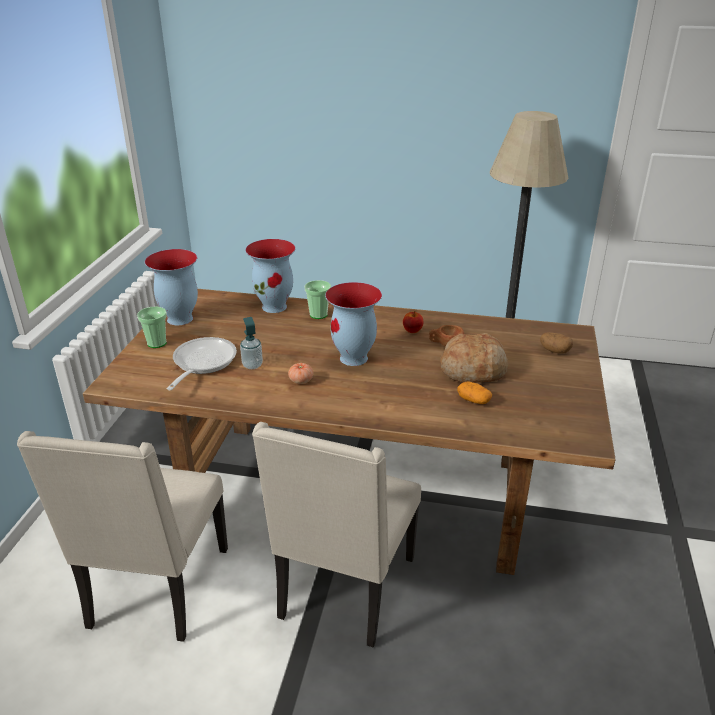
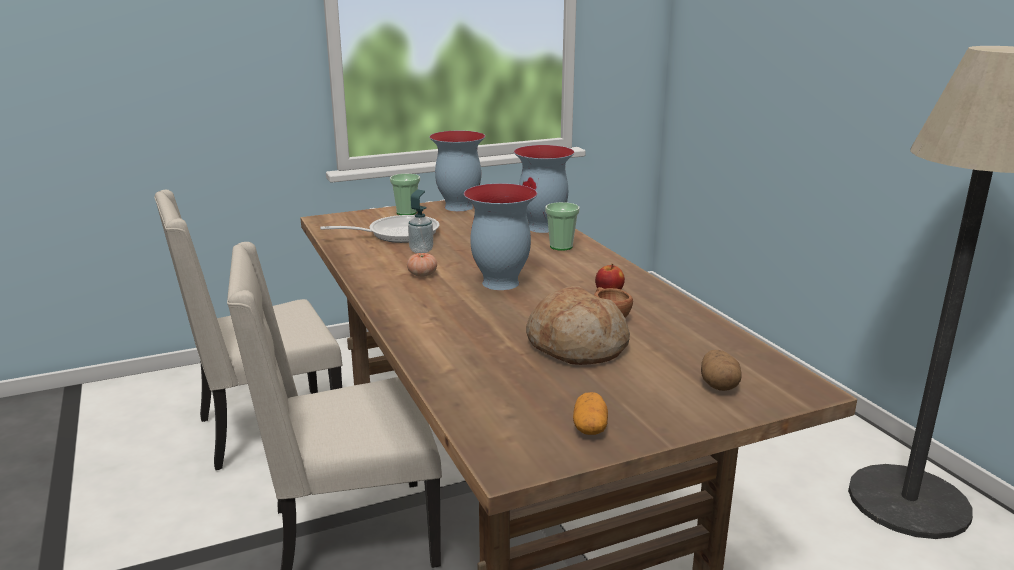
camera: 55 degrees right, 10 degrees down
potato [457,381,492,404] -> potato moved to [573,392,608,435]

